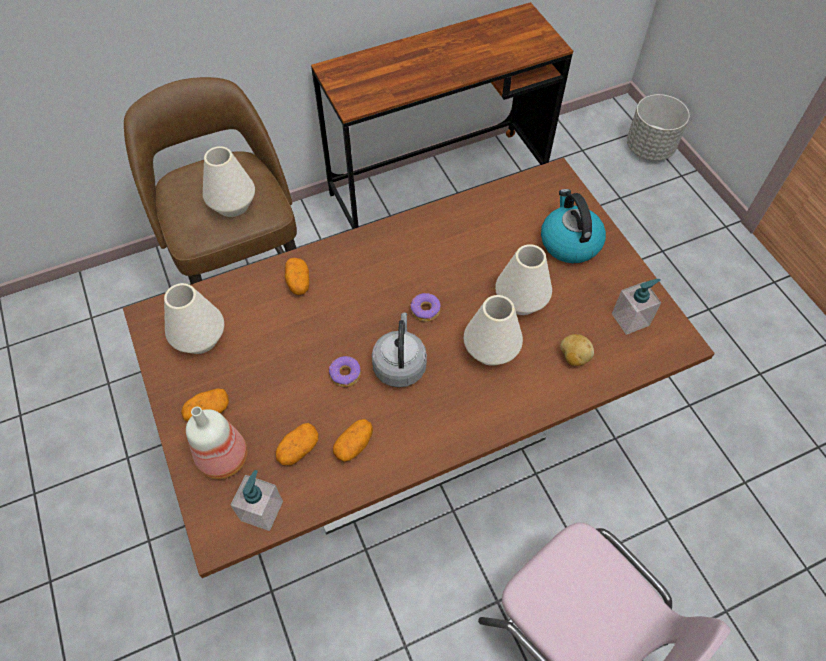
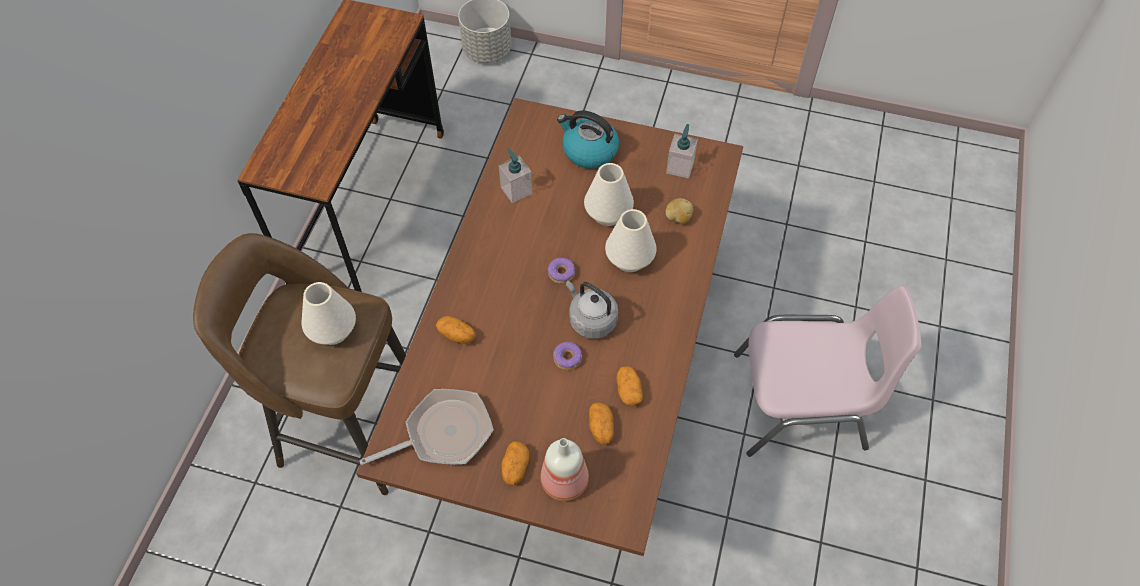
camera: 50 degrees left, 0 degrees up
white vase [164,283,224,354] -> frying pan [359,389,494,465]
soap dispenser [231,470,283,531] -> soap dispenser moved to [499,148,532,203]

